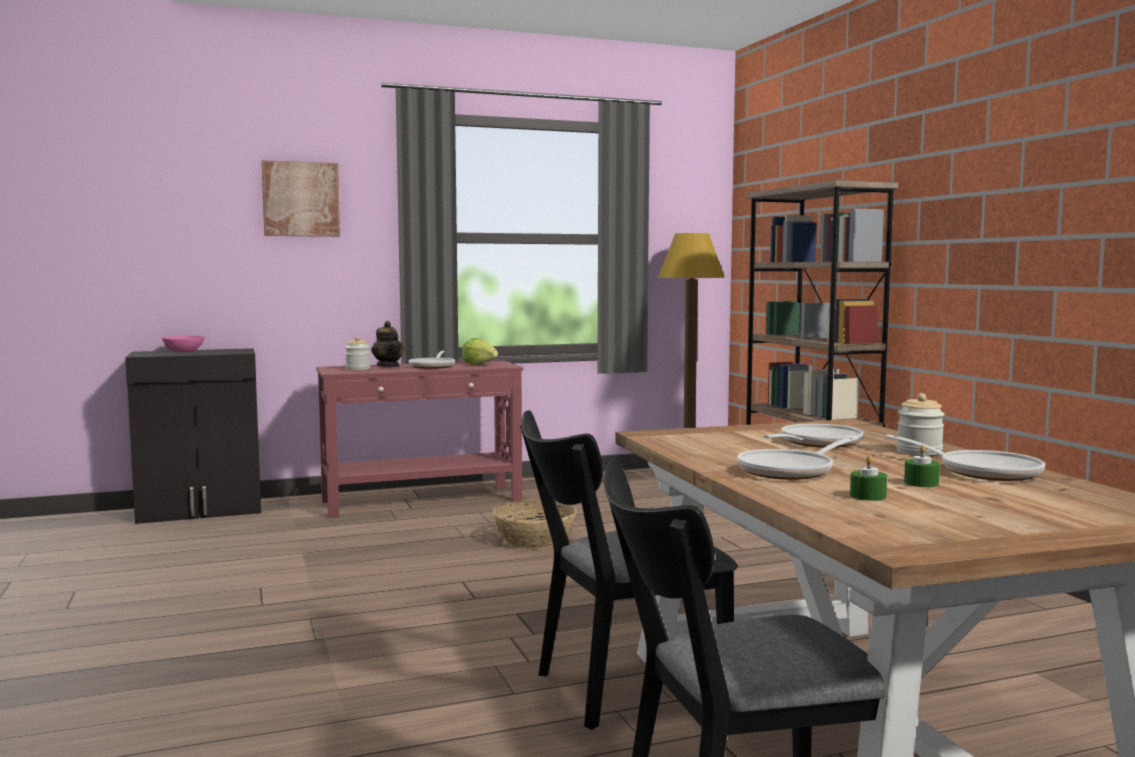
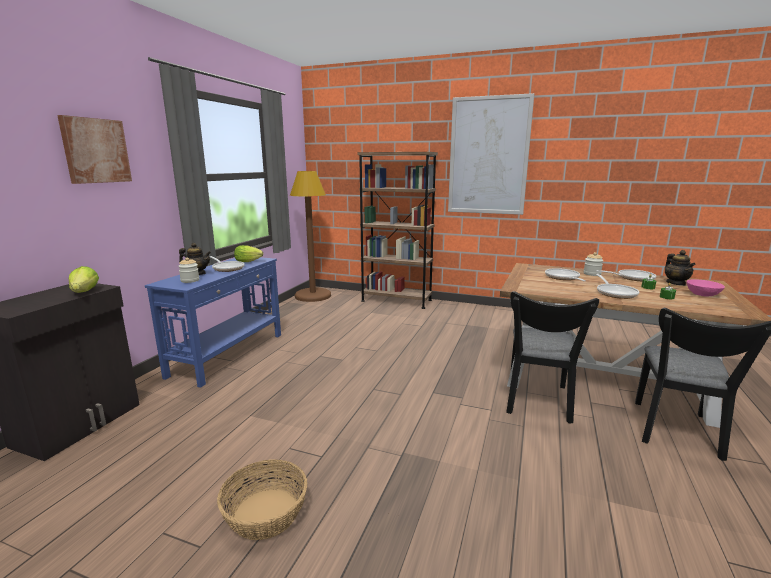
camera: 50 degrees left, 10 degrees up
pink bowl [162,335,205,352] -> pink bowl moved to [686,279,725,297]
red console table [316,360,523,518] -> blue console table [145,257,281,388]
basket [493,500,577,549] -> basket moved to [217,459,307,540]
none -> lettuce [69,266,99,293]
none -> picture [448,93,534,215]
none -> teapot [665,250,696,286]

